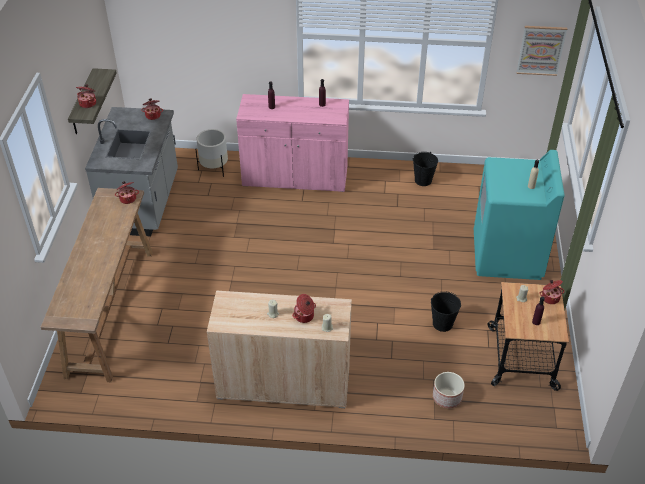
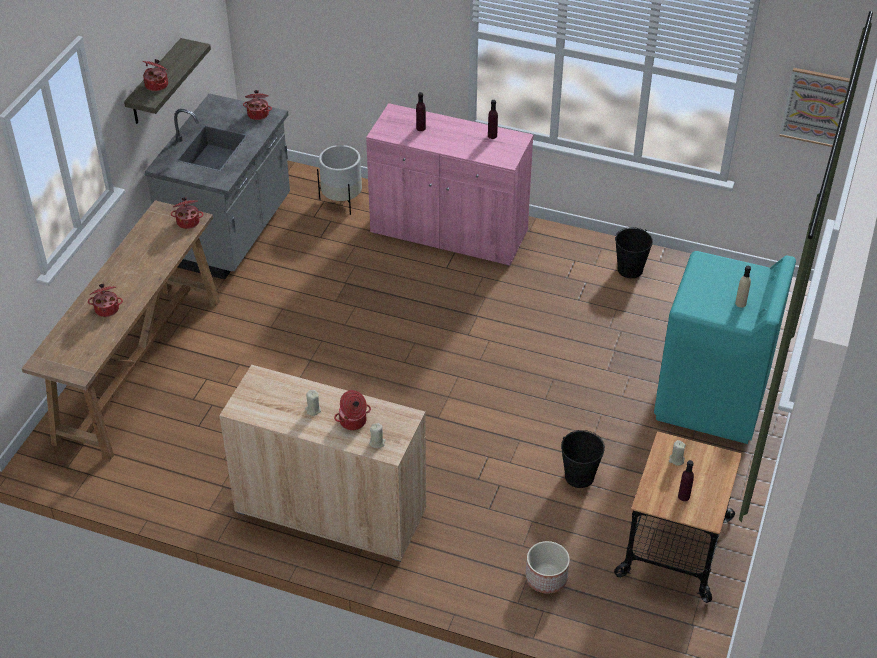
camera: 15 degrees right, 0 degrees up
cooking pot [539,280,565,304] -> cooking pot moved to [88,284,123,317]

